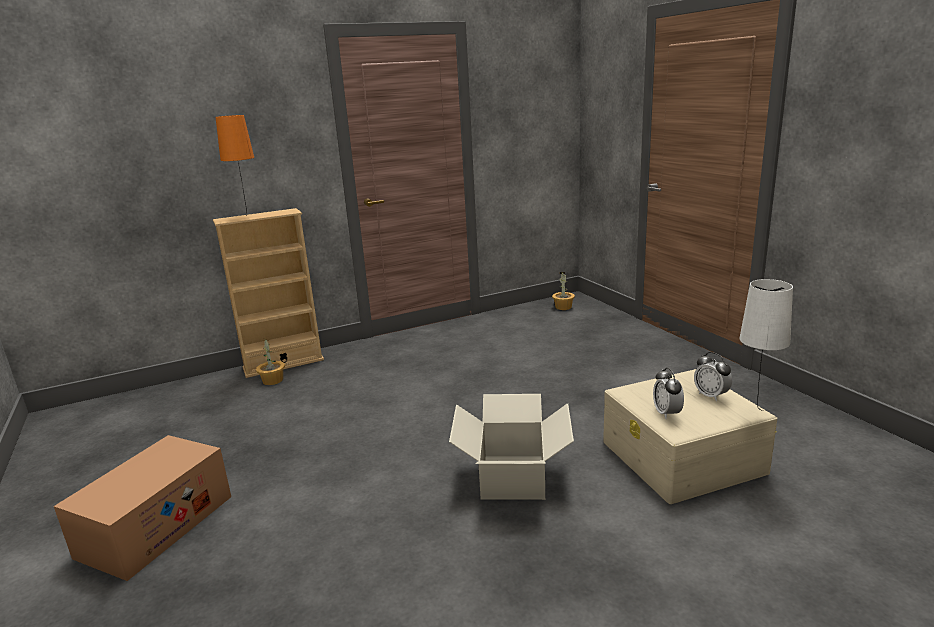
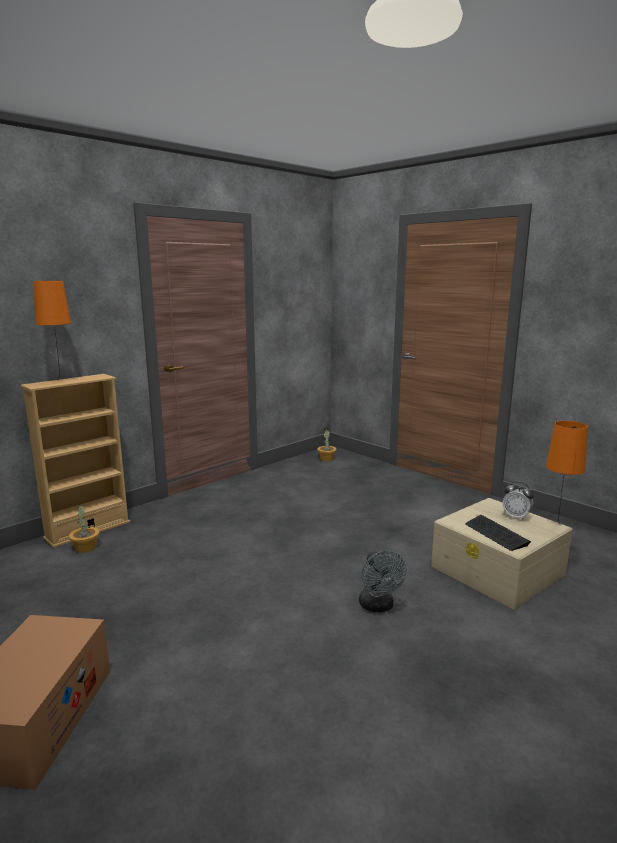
camera: 20 degrees left, 5 degrees down
cardboard box [449,394,574,500] -> grey fan [359,551,407,613]
alarm clock [653,367,684,419] -> keyboard [465,515,531,551]
white table lamp [739,279,793,411] -> orange table lamp [546,421,588,525]

